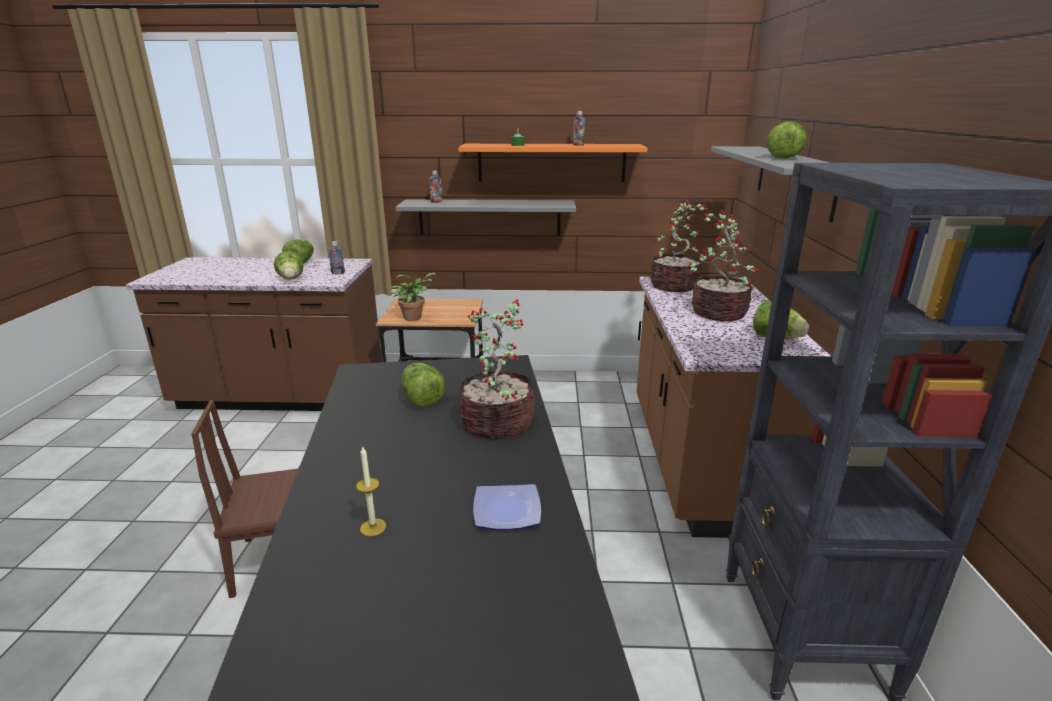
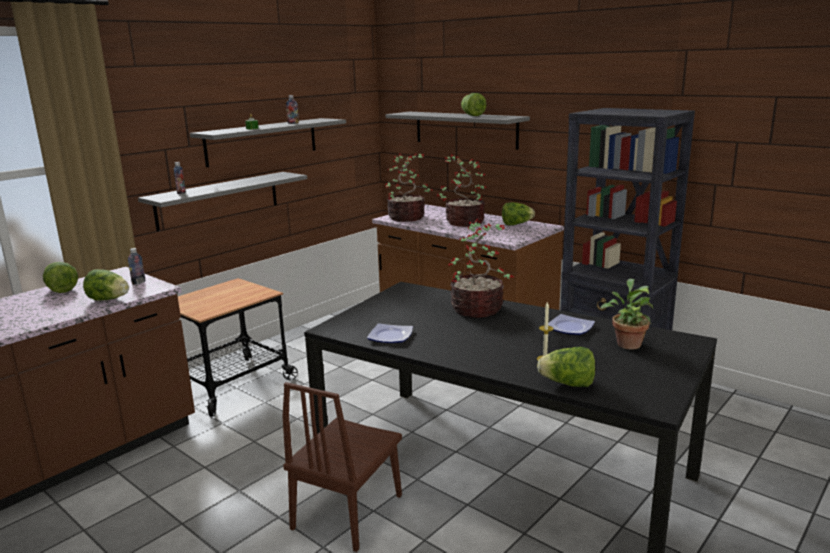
camera: 50 degrees left, 5 degrees down
potted plant [391,273,435,321] -> potted plant moved to [601,278,653,350]
lettuce [402,363,445,408] -> lettuce moved to [537,347,595,387]
orange shelf [458,144,648,182] -> grey shelf [190,118,346,167]
none -> plate [367,323,413,343]

